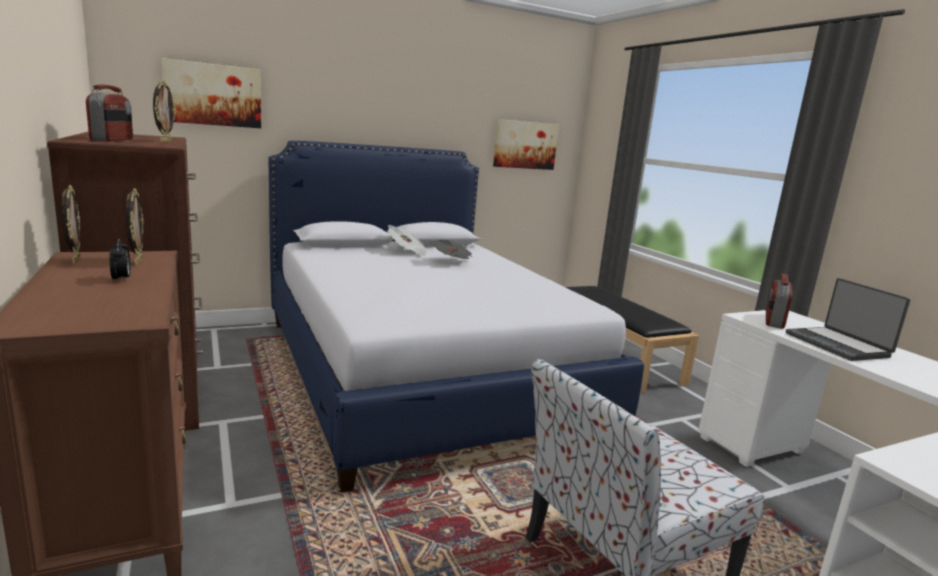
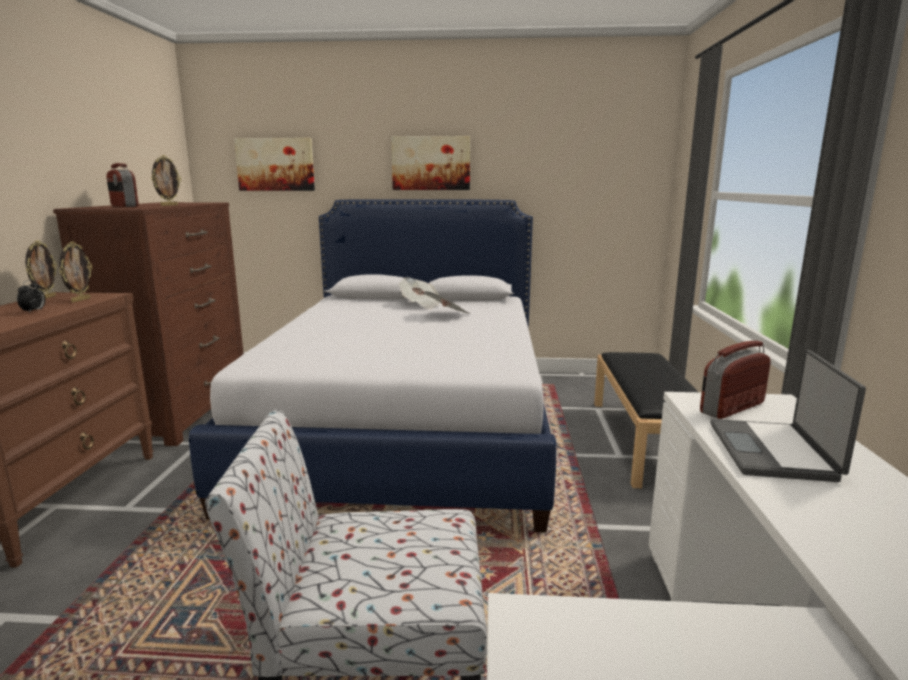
camera: 30 degrees right, 0 degrees up
radio [86,84,133,141] -> radio turned 120 degrees clockwise [106,163,139,207]
picture [493,119,559,170] -> picture moved to [391,136,470,190]

